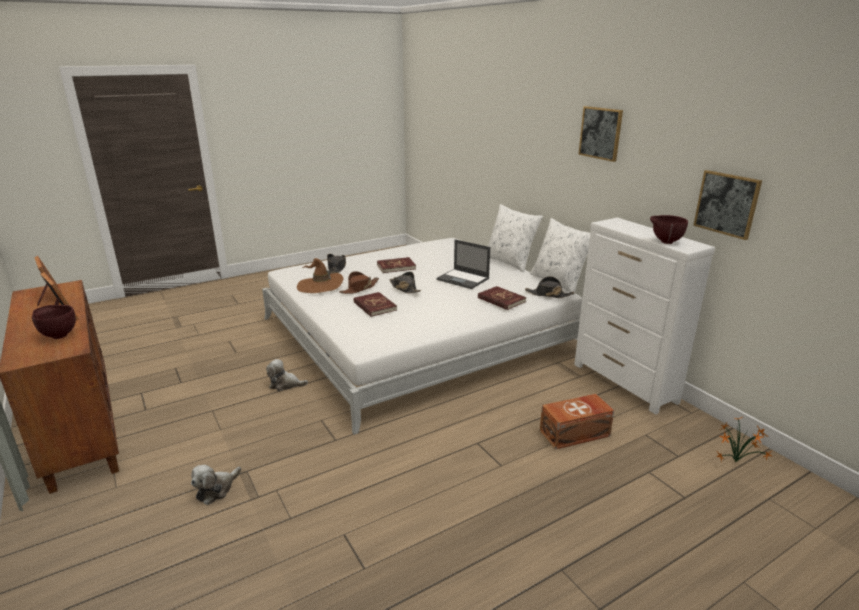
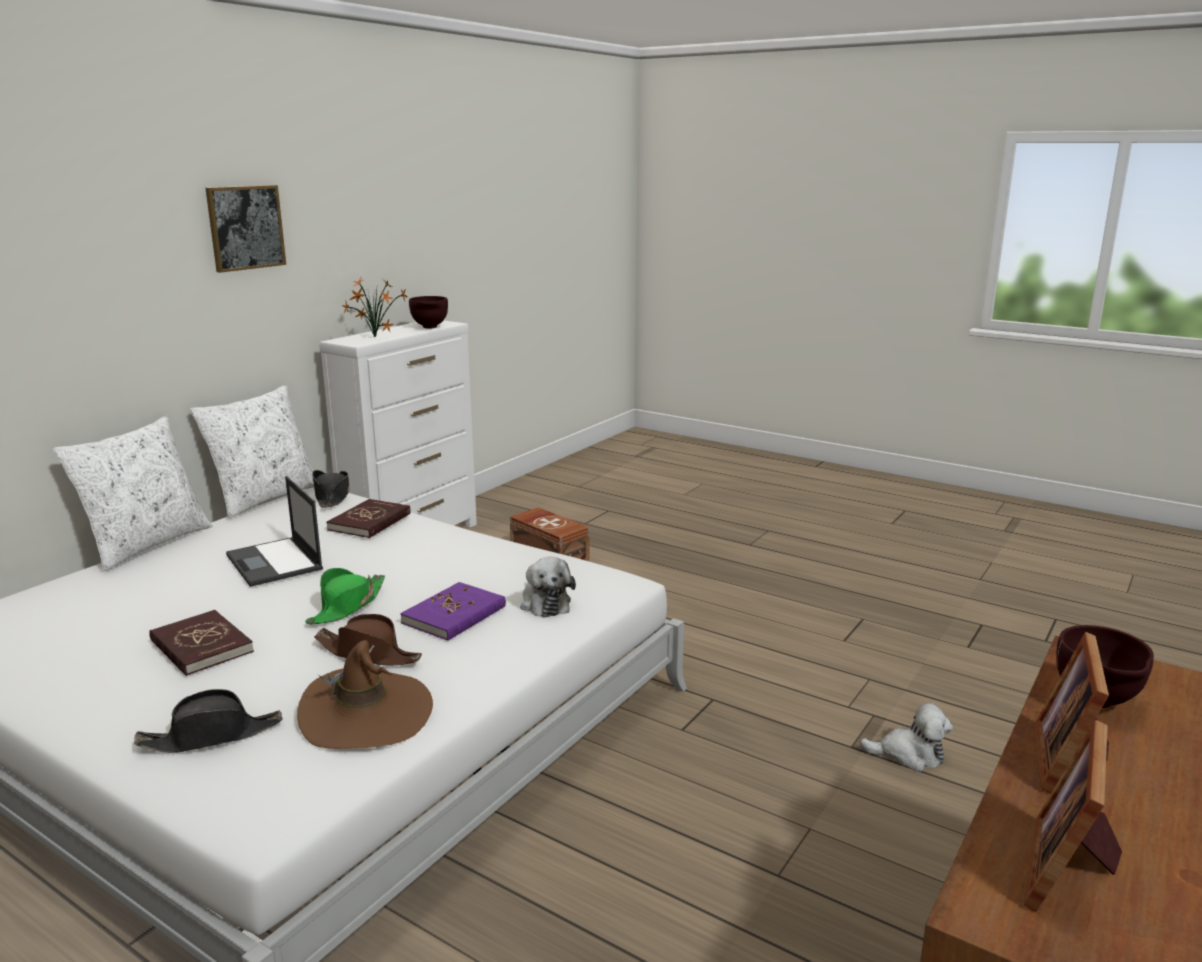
camera: 115 degrees left, 5 degrees down
plush toy [266,359,308,391] -> plush toy moved to [520,557,576,617]
red book [353,292,397,317] -> purple book [400,582,506,641]
black hat [389,271,421,294] -> green hat [305,568,385,624]
laptop [436,240,490,289] -> laptop turned 135 degrees clockwise [226,476,323,587]
picture [693,170,762,240] -> none
potted plant [716,417,772,462] -> potted plant moved to [342,278,407,338]

